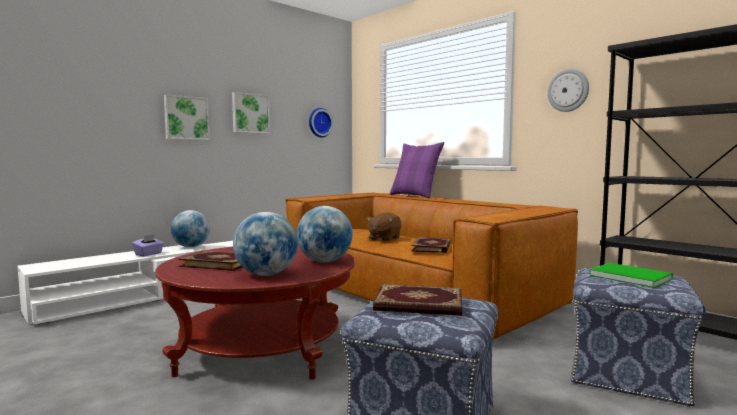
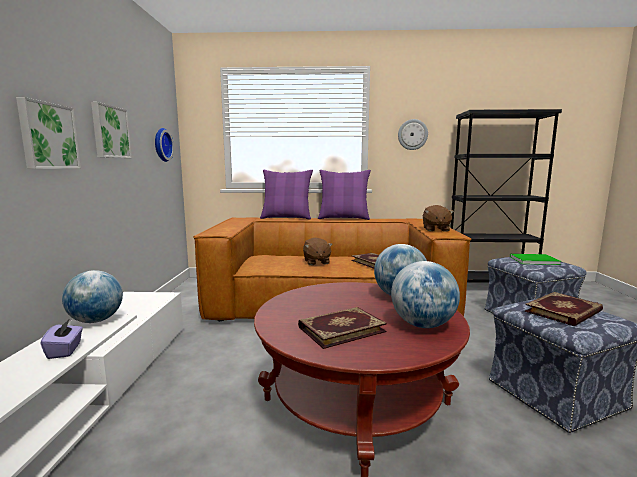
camera: 45 degrees left, 5 degrees up
none -> purple pillow [318,170,371,220]
none -> brown plush toy [423,205,454,232]

